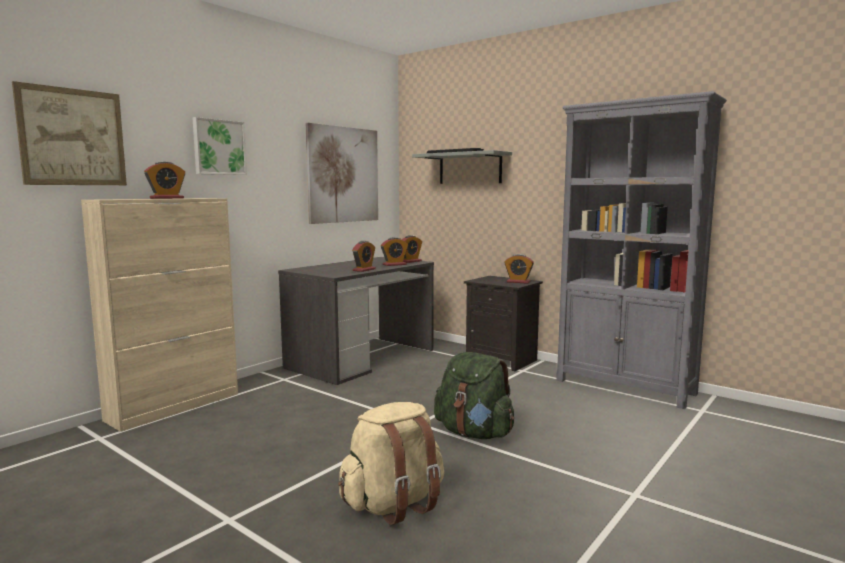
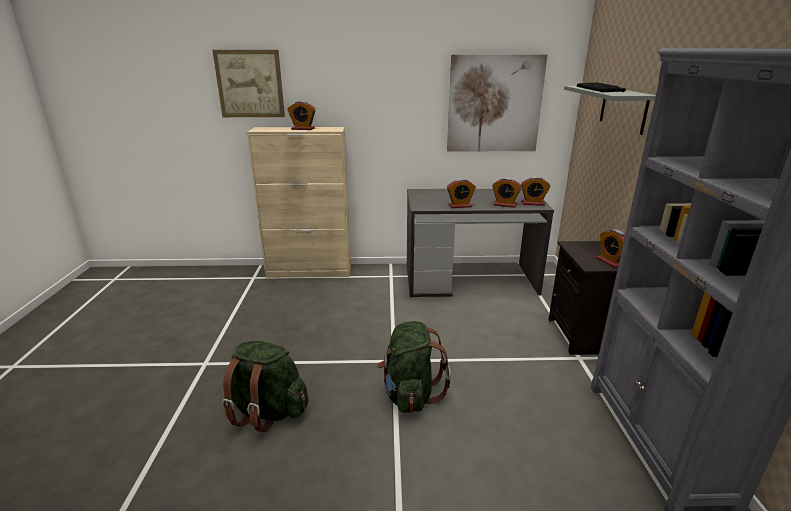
camera: 50 degrees right, 15 degrees up
picture [193,117,247,175] -> none
beige backpack [338,402,444,525] -> green backpack [222,341,308,432]

